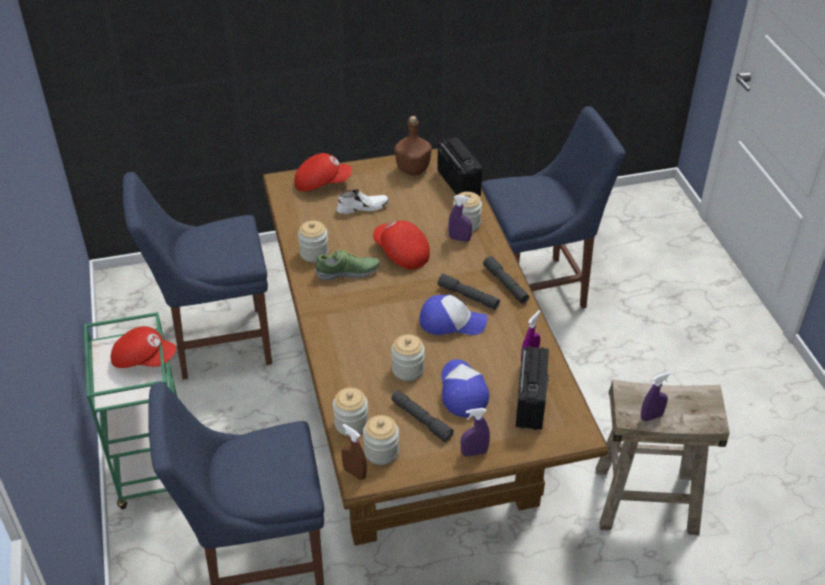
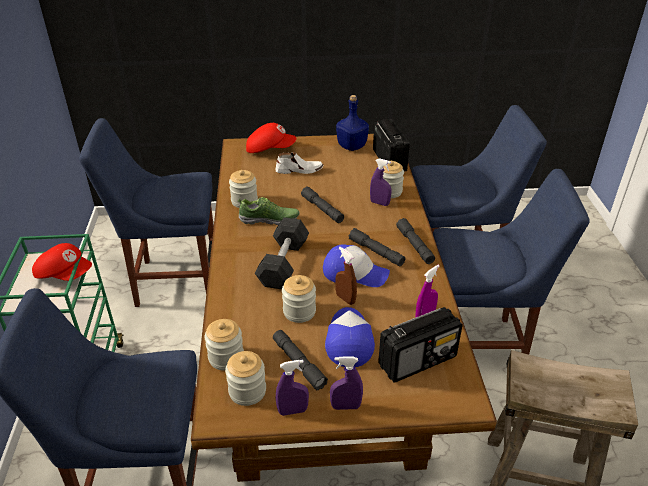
camera: 10 degrees right, 5 degrees down
brown spray bottle [341,424,367,480] -> brown spray bottle moved to [335,247,357,305]
red cap [373,221,430,269] -> grey flashlight [301,186,344,223]
brown bottle [395,116,432,176] -> blue bottle [336,95,369,151]
radio [516,346,549,430] -> radio turned 45 degrees clockwise [378,307,463,383]
purple spray bottle [641,372,671,421] -> purple spray bottle moved to [276,360,309,416]
none -> grey dumbbell [255,217,309,289]
none -> blue chair [433,169,590,355]

